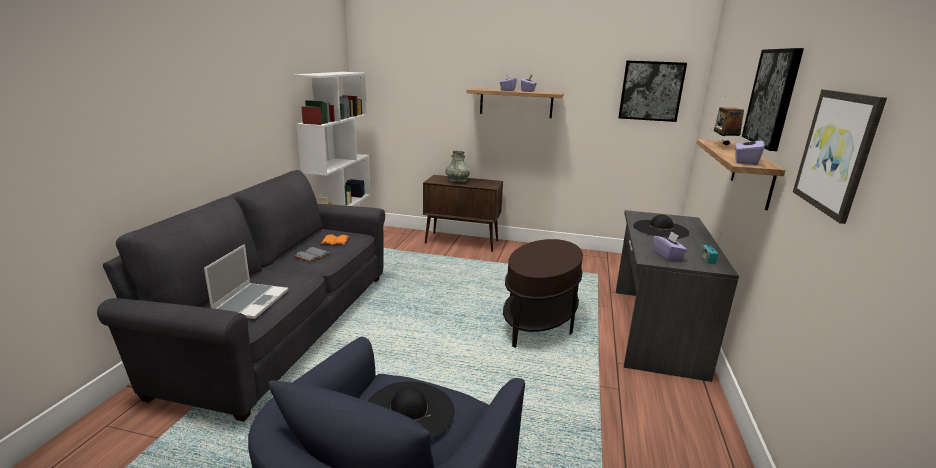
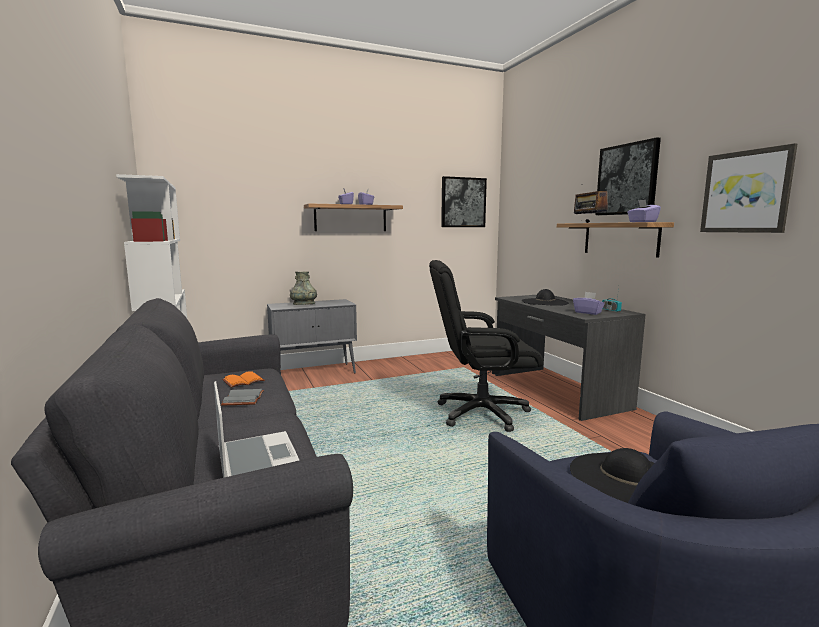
camera: 35 degrees left, 10 degrees down
brown cabinet [423,175,503,252] -> grey cabinet [267,299,357,373]
brown side table [503,239,583,348] -> black office chair [429,260,544,432]

